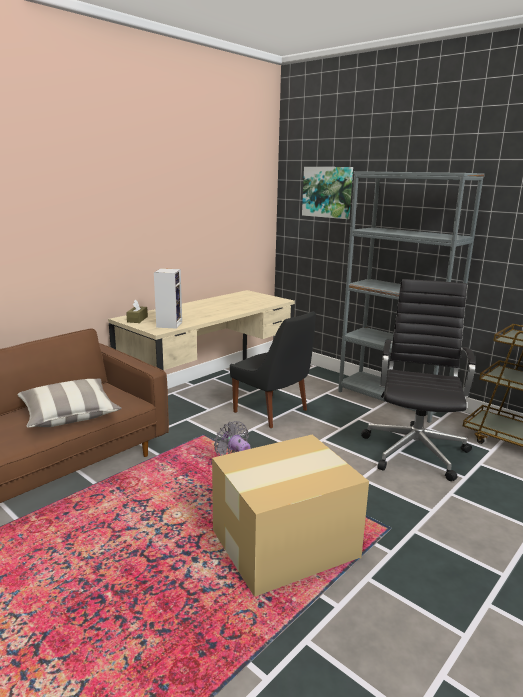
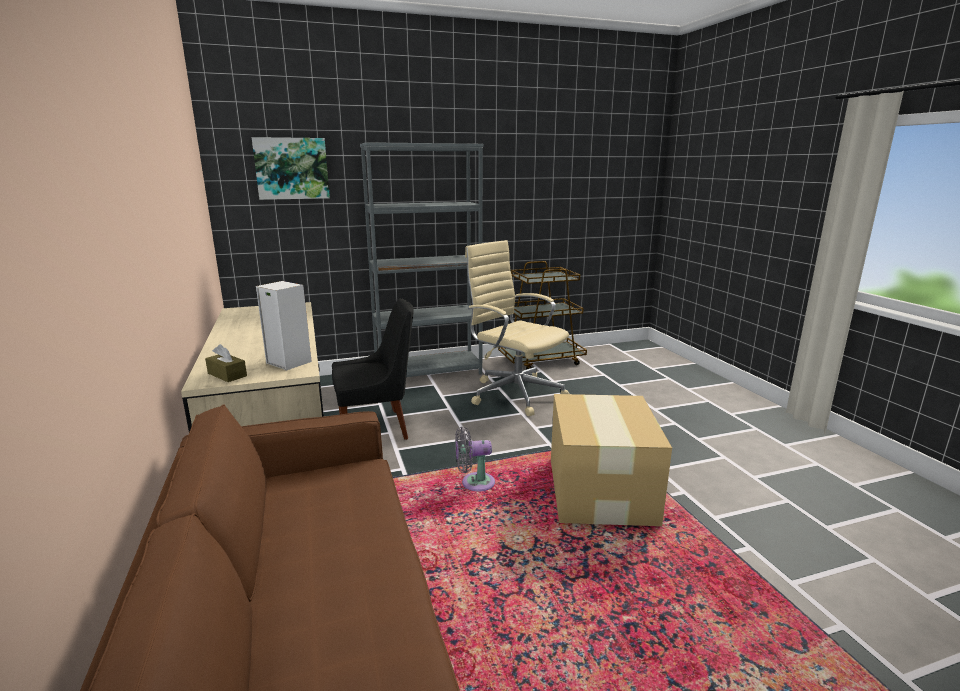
camera: 60 degrees left, 0 degrees up
pillow [17,378,122,428] -> none
black office chair [361,279,476,481] -> beige office chair [465,240,570,416]

